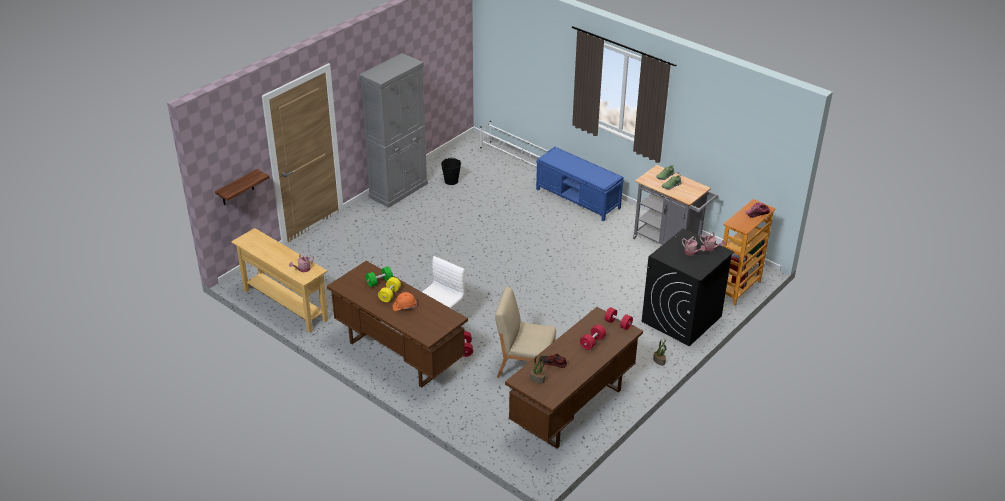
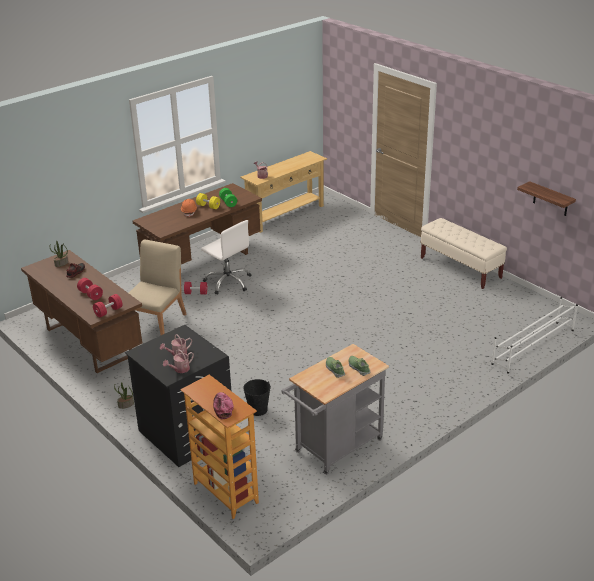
camera: 100 degrees right, 5 degrees down
shelf [215,169,269,205] -> shelf moved to [517,181,576,216]
grey cabinet [359,53,428,208] -> beige bench [420,218,507,289]
black bucket [441,158,461,185] -> black bucket moved to [243,379,271,416]
blue bench [536,147,624,221] -> none

